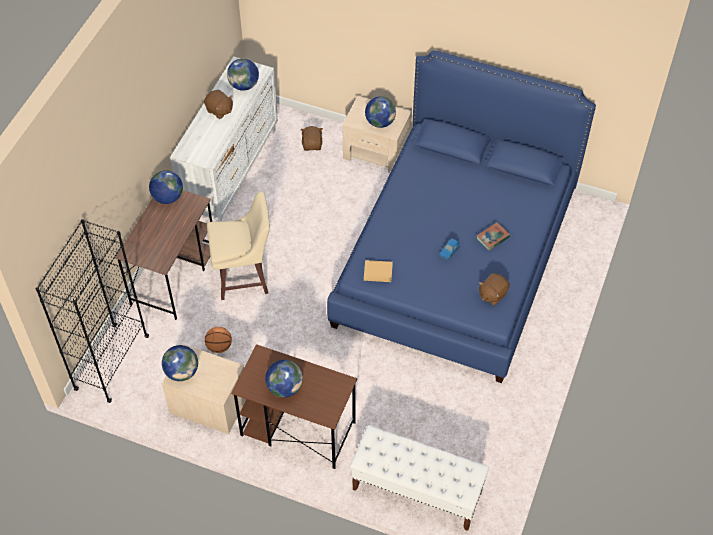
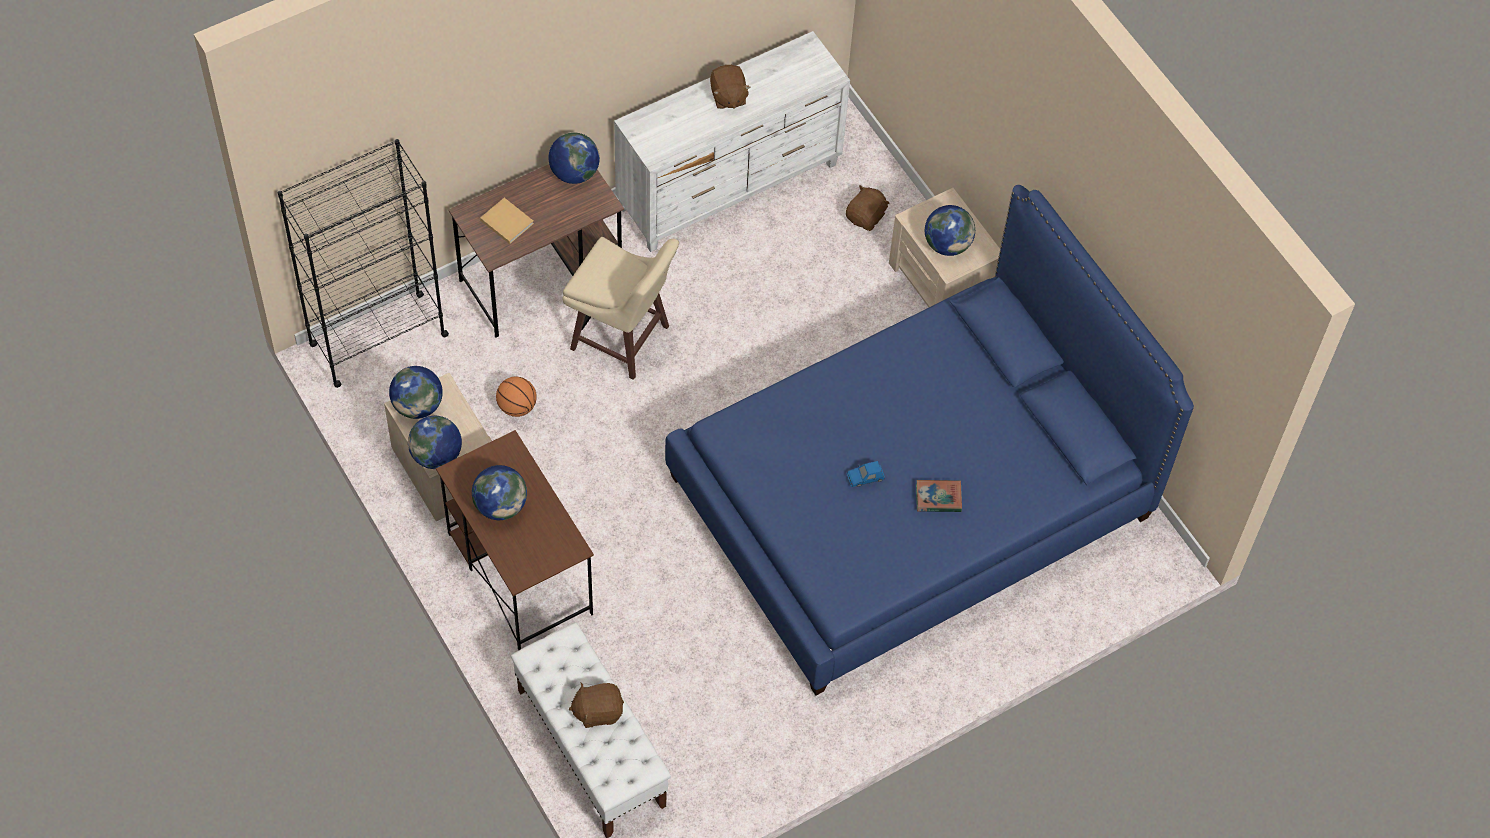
camera: 35 degrees right, 5 degrees up
globe [227,58,259,91] -> globe moved to [408,416,462,469]
beige book [364,260,393,282] -> beige book moved to [480,198,534,244]
brown plush toy [479,273,510,305] -> brown plush toy moved to [569,682,624,728]

